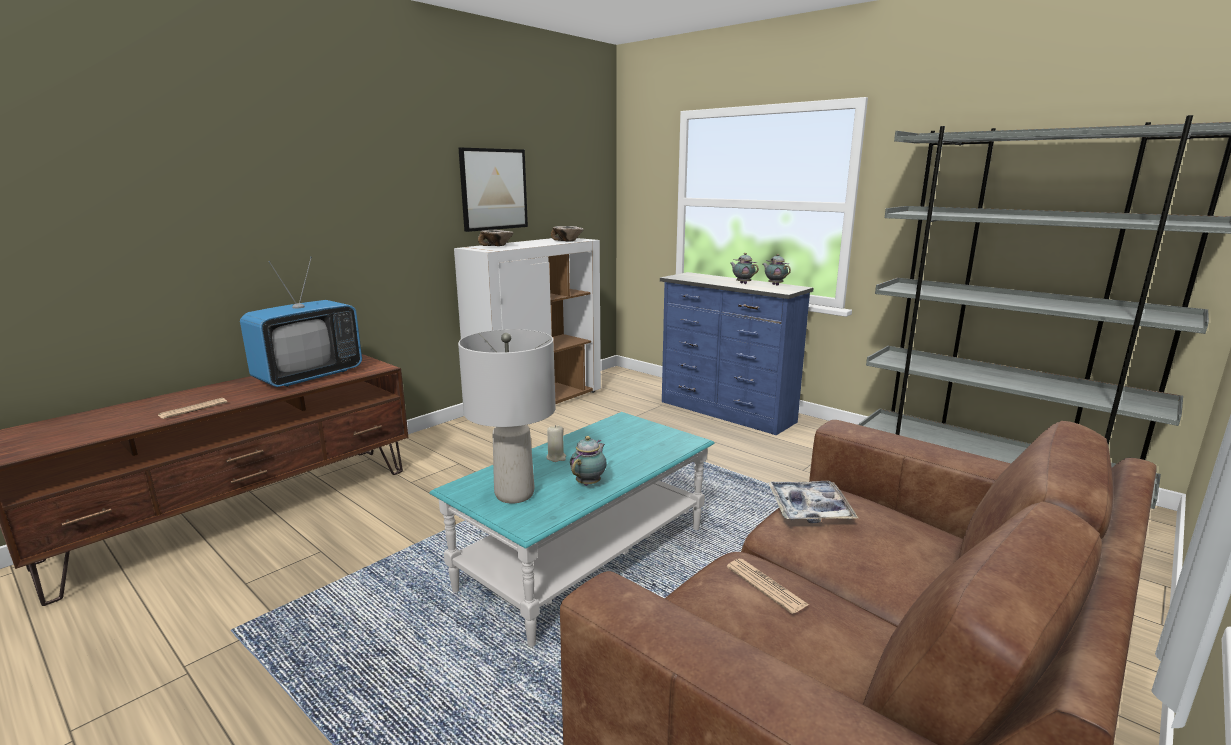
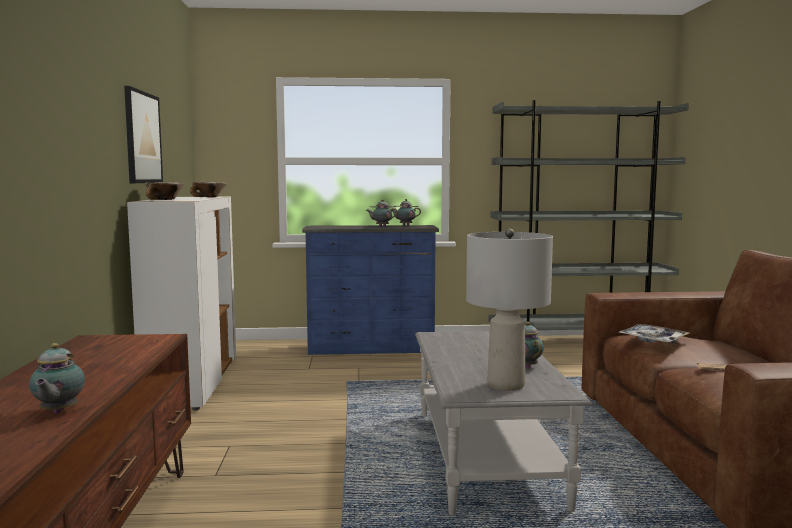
camera: 45 degrees left, 10 degrees down
newspaper [158,398,227,419] -> teapot [29,343,85,414]
television [240,257,362,387] -> none
turquoise coffee table [429,412,715,647] -> grey coffee table [415,331,592,516]
beige candle [546,425,566,462] -> none

